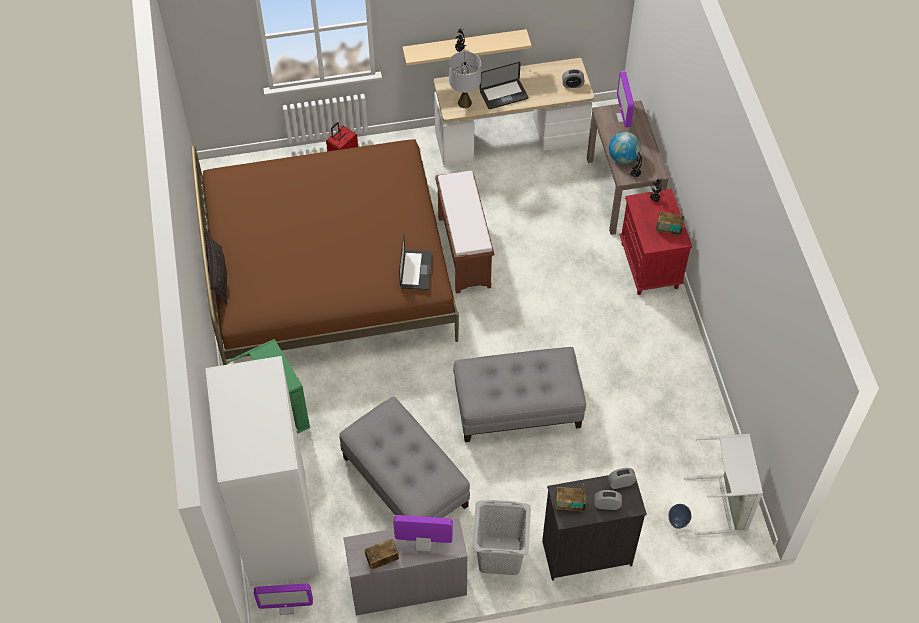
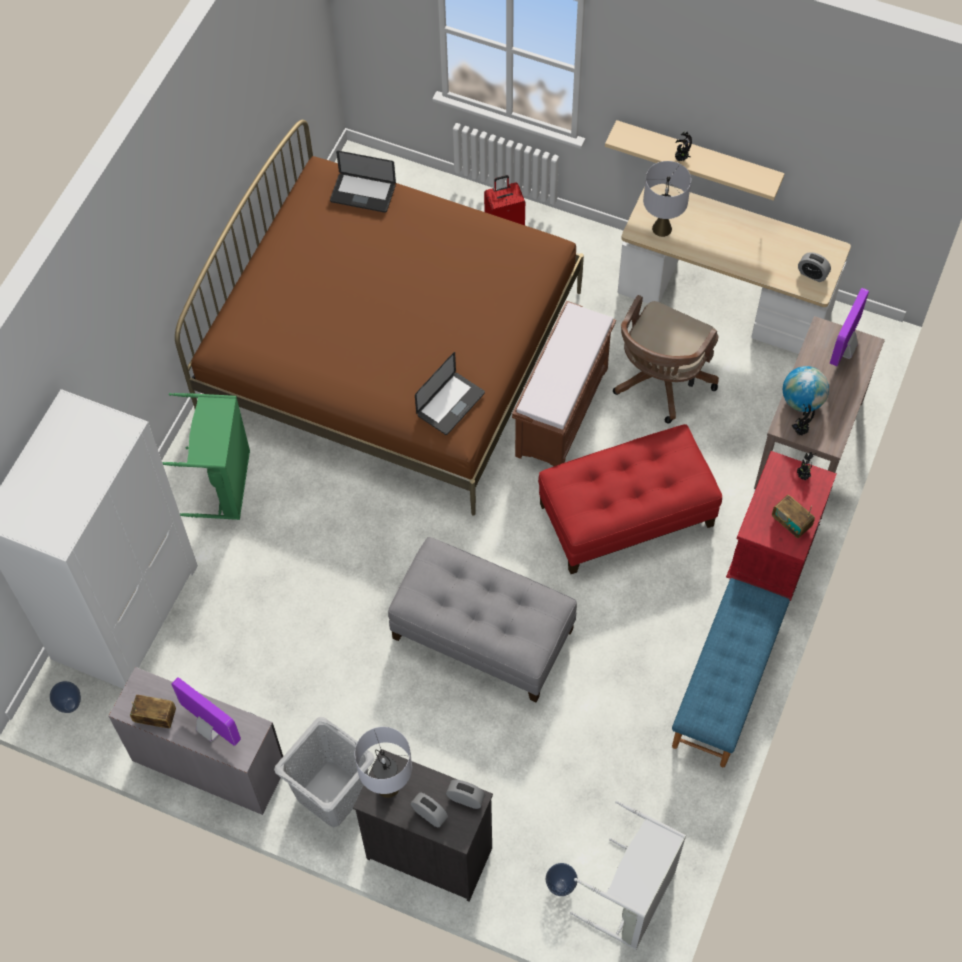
camera: 35 degrees right, 5 degrees up
pillow [204,230,228,305] -> none
monitor [254,584,313,615] -> vase [50,681,81,713]
grey ottoman [340,397,470,518] -> none
laptop [480,62,528,109] -> laptop moved to [330,151,396,213]
radio [555,484,586,512] -> grey table lamp [355,727,412,798]
none -> red ottoman [538,424,722,574]
none -> brown office chair [613,295,719,423]
none -> blue bench [672,578,790,767]

